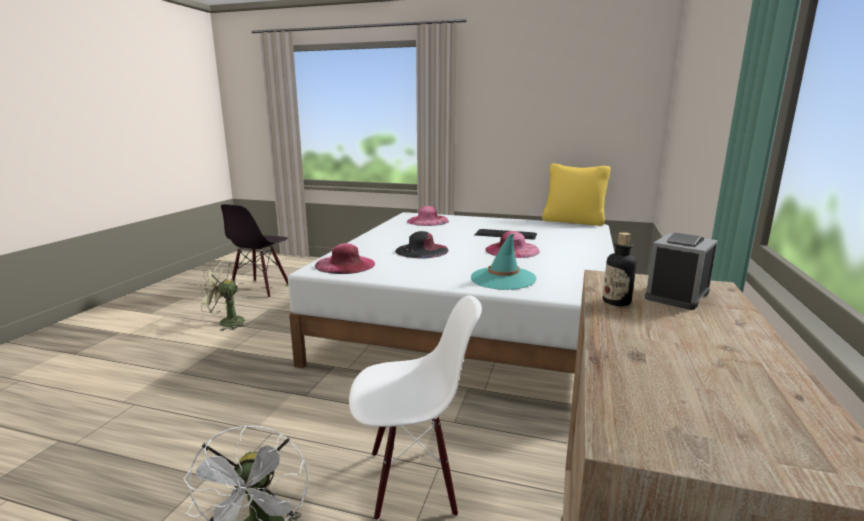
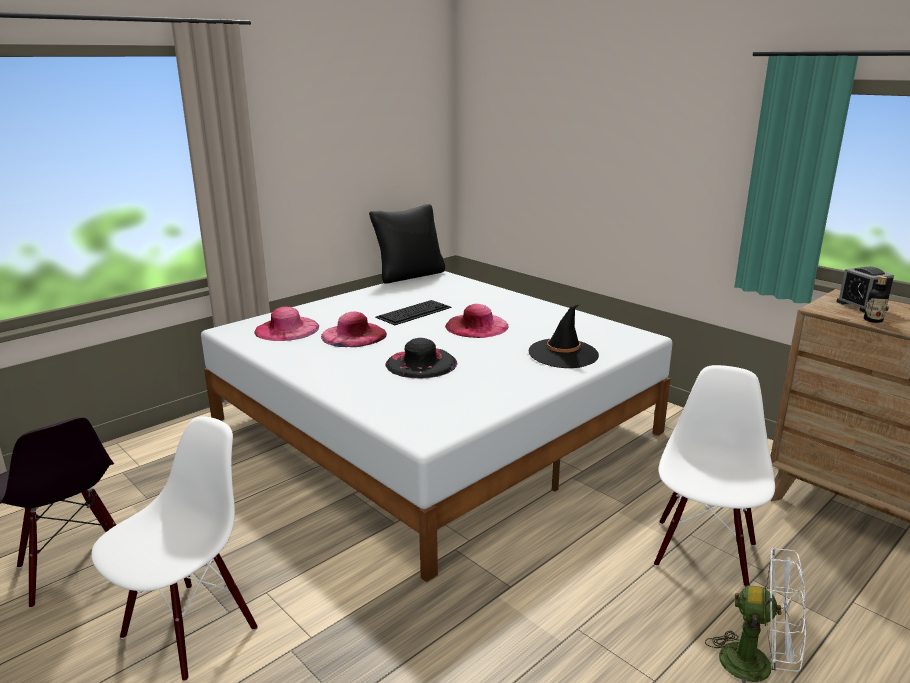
camera: 60 degrees left, 5 degrees up
green fan [197,260,249,331] -> white chair [91,416,258,682]
pink hat [315,243,375,274] -> pink hat moved to [321,312,387,347]
turquoise hat [471,234,537,290] -> black hat [529,304,599,368]
yellow pillow [542,163,611,226] -> black pillow [369,204,445,284]

